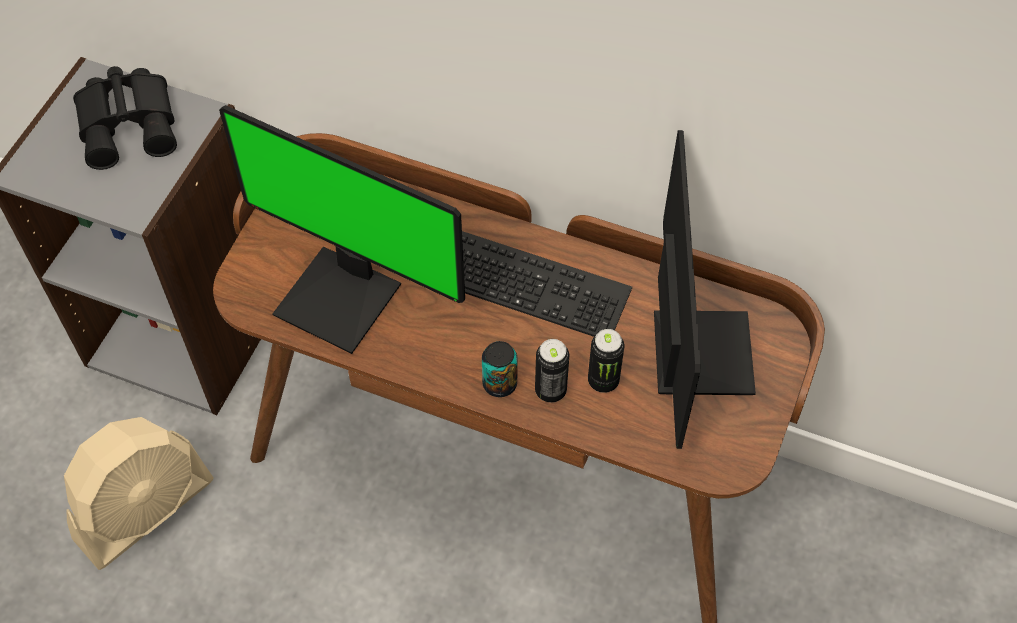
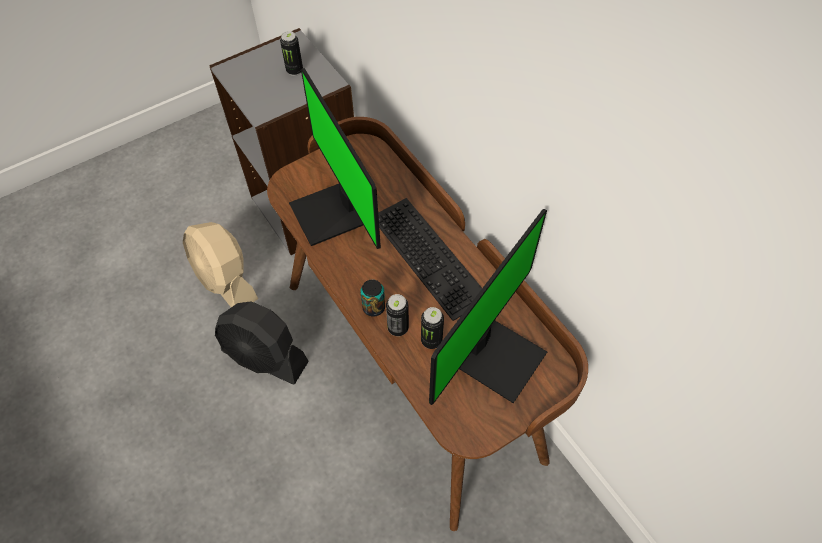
camera: 35 degrees right, 0 degrees up
beige fan [64,417,214,570] -> beige fan turned 60 degrees clockwise [183,222,258,307]
black binoculars [73,66,177,170] -> can [280,31,303,76]
none -> black fan [215,301,309,385]

